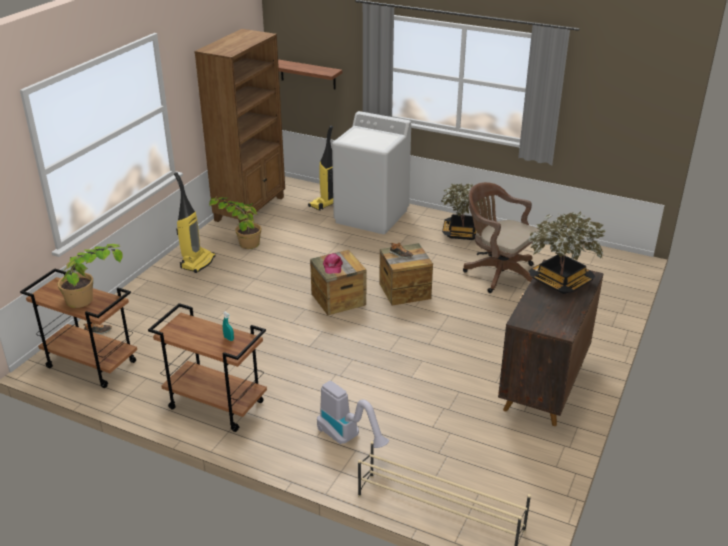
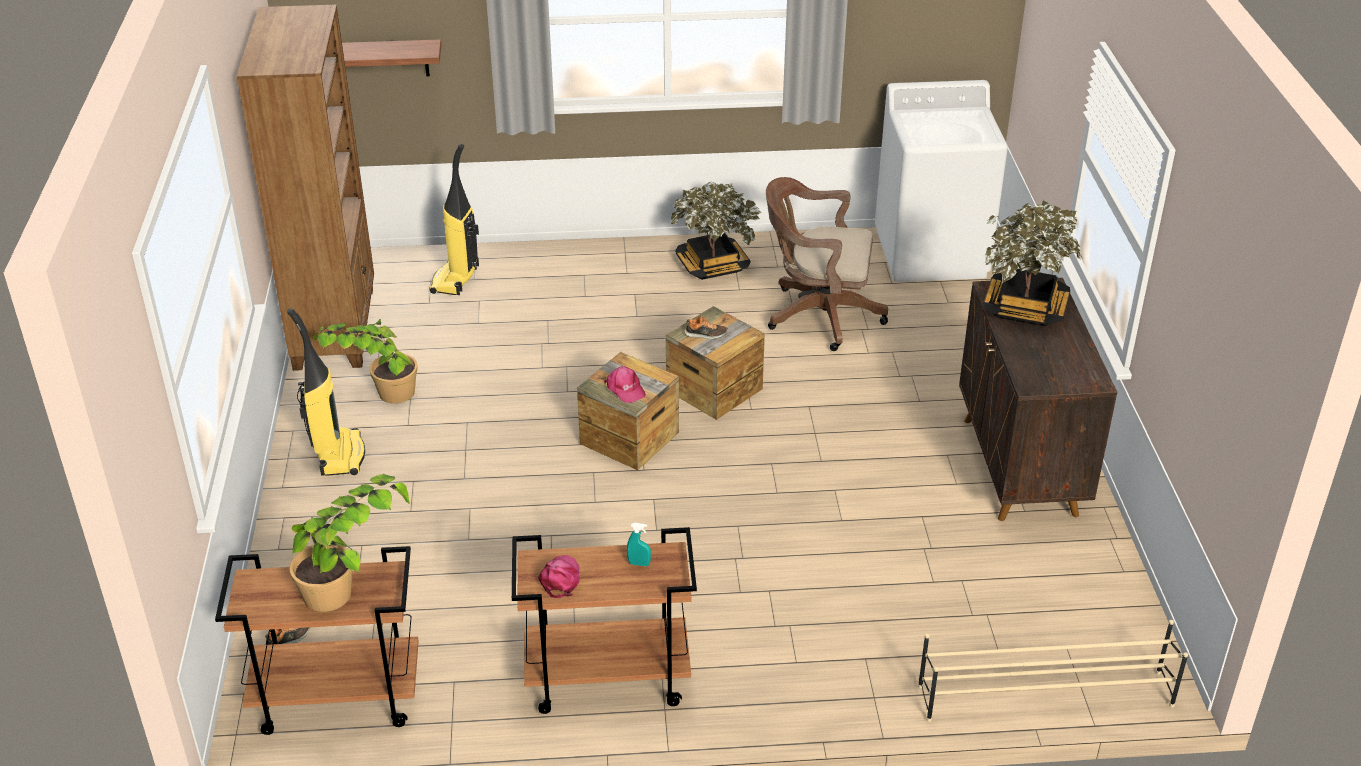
camera: 30 degrees left, 5 degrees up
vacuum cleaner [317,381,389,448] -> none
white washing machine [332,111,411,234] -> white washing machine moved to [875,80,1008,282]
none -> pink cap [538,555,580,598]

